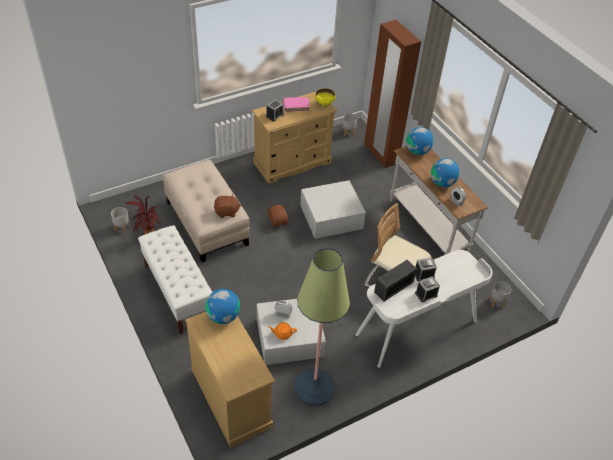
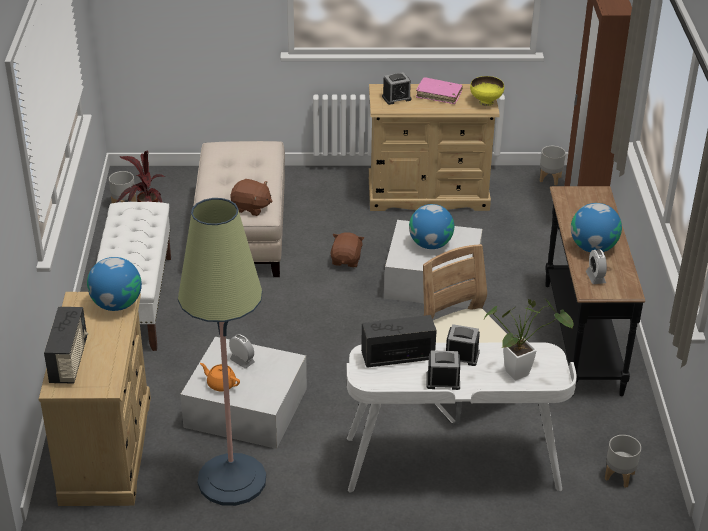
camera: 30 degrees right, 10 degrees down
white console table [390,146,488,255] -> black console table [545,186,645,396]
globe [406,127,434,155] -> globe moved to [409,204,454,249]
none -> radio [44,307,88,383]
none -> potted plant [483,299,573,380]

